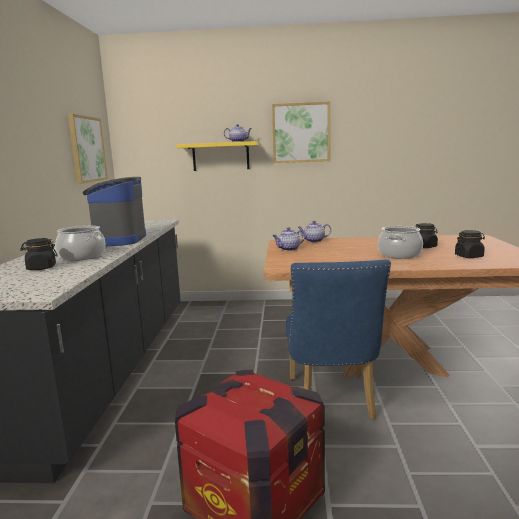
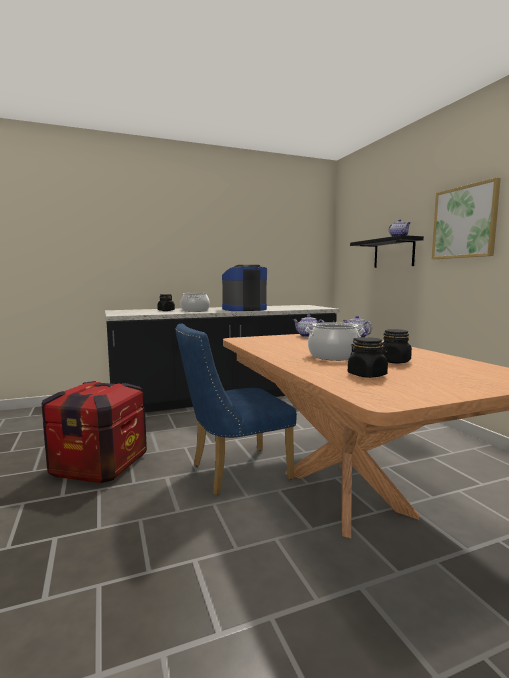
camera: 65 degrees right, 5 degrees down
picture [68,114,108,184] -> none
yellow shelf [176,141,258,171] -> black shelf [350,235,424,268]

